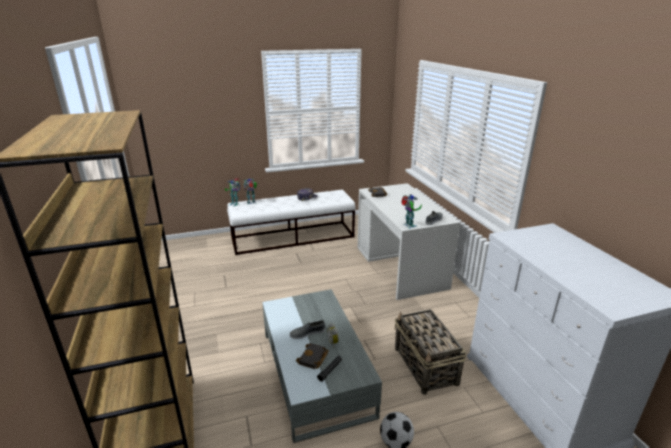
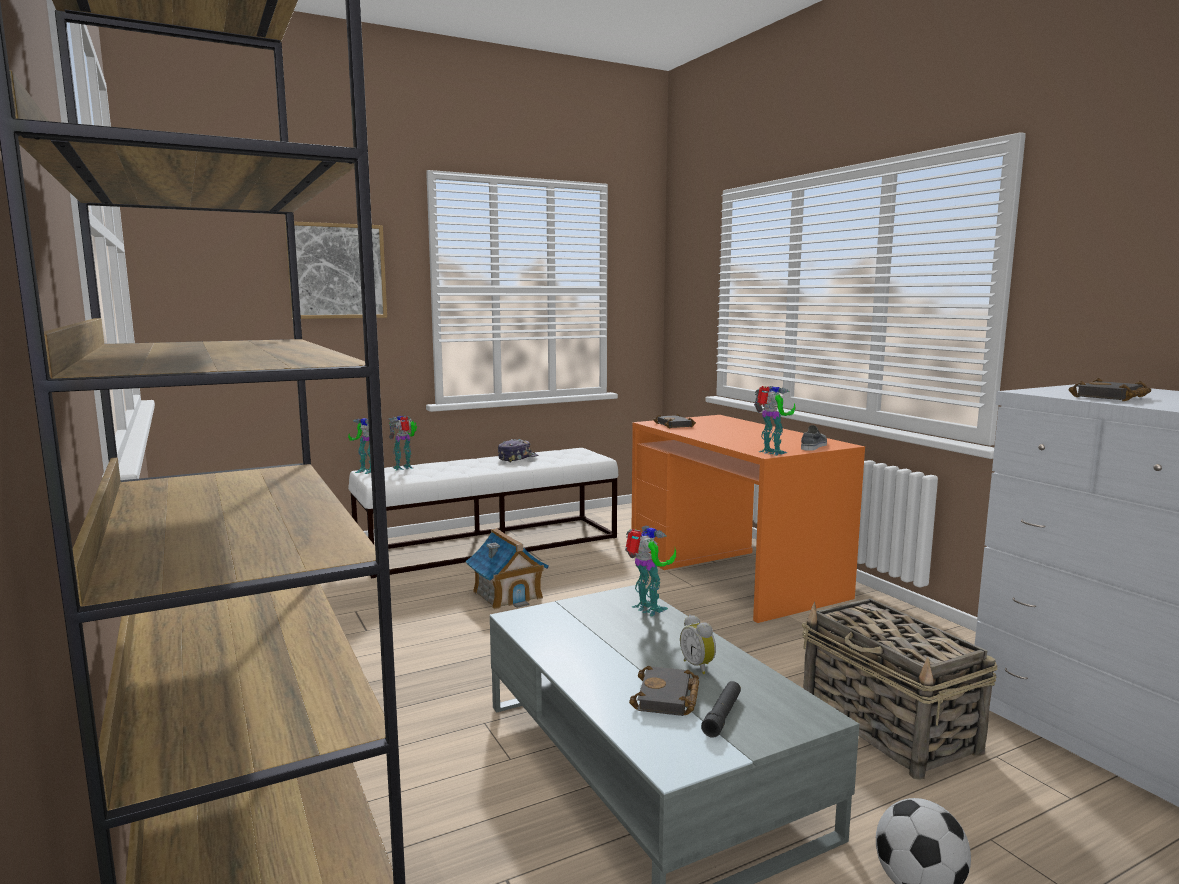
camera: 10 degrees left, 15 degrees down
grey shoe [290,320,325,339] -> none
white desk [358,183,460,300] -> orange desk [632,415,865,623]
none -> picture [285,221,387,319]
none -> toy house [466,528,549,609]
none -> toy robot [625,526,676,616]
none -> black book [1068,378,1151,401]

